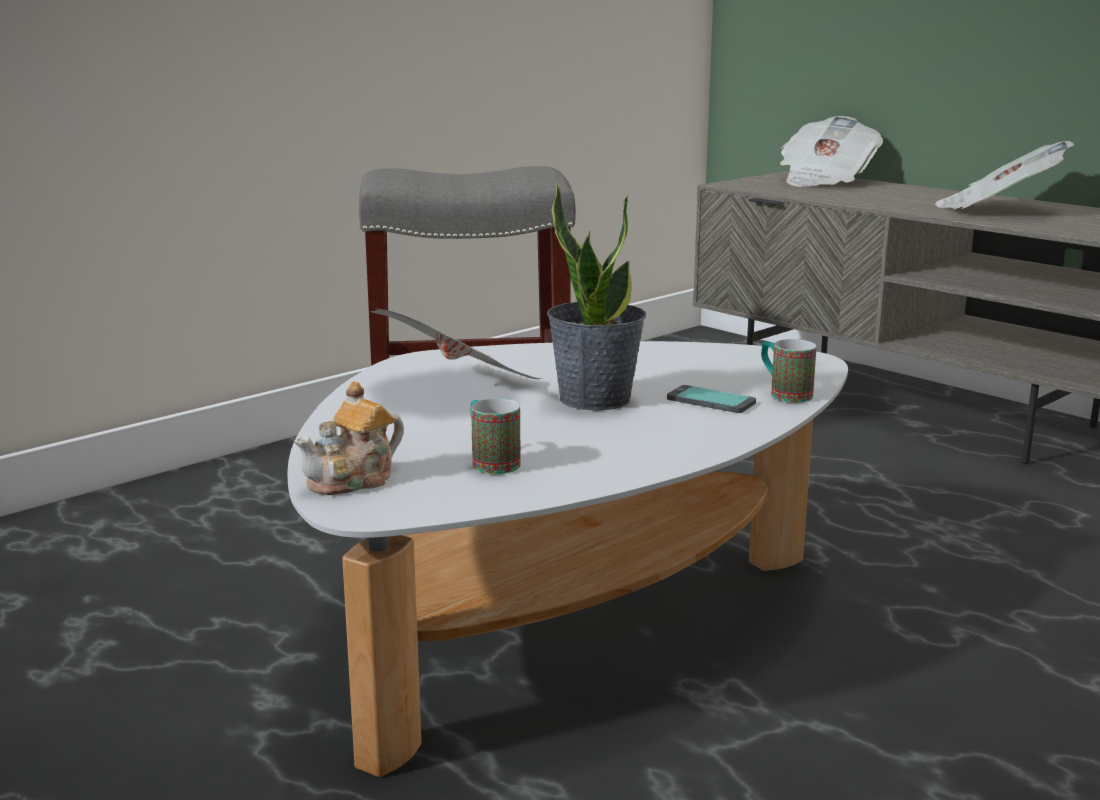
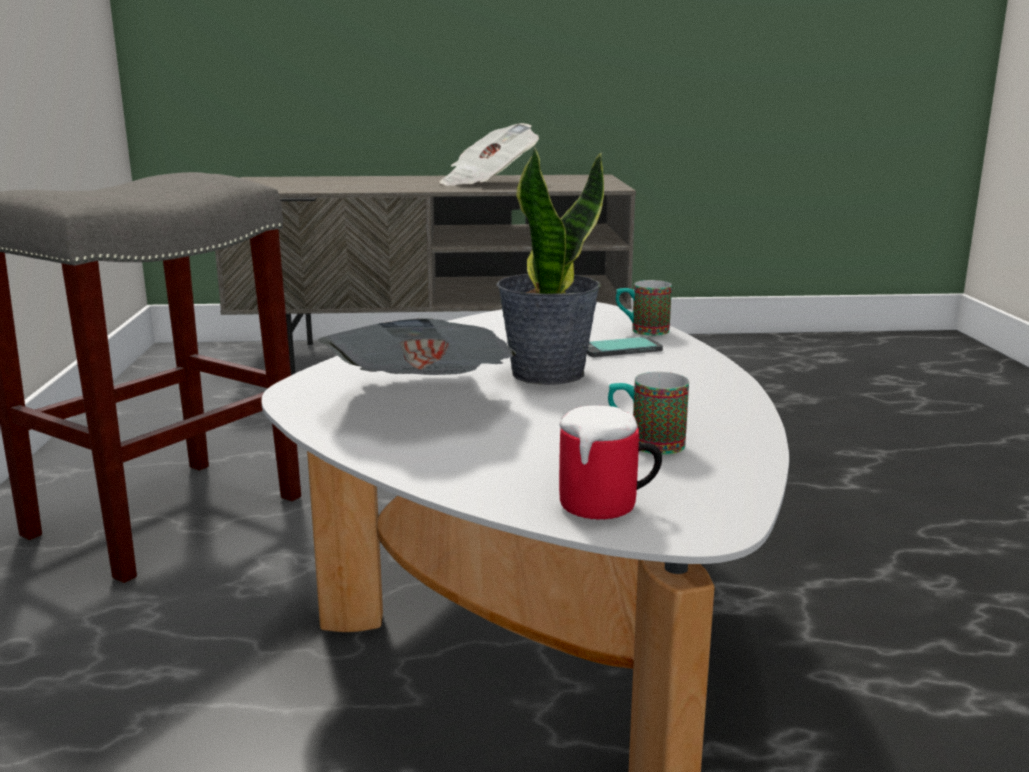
camera: 50 degrees left, 0 degrees up
teapot [294,382,404,495] -> mug [559,405,662,520]
newspaper [780,116,883,187] -> none

